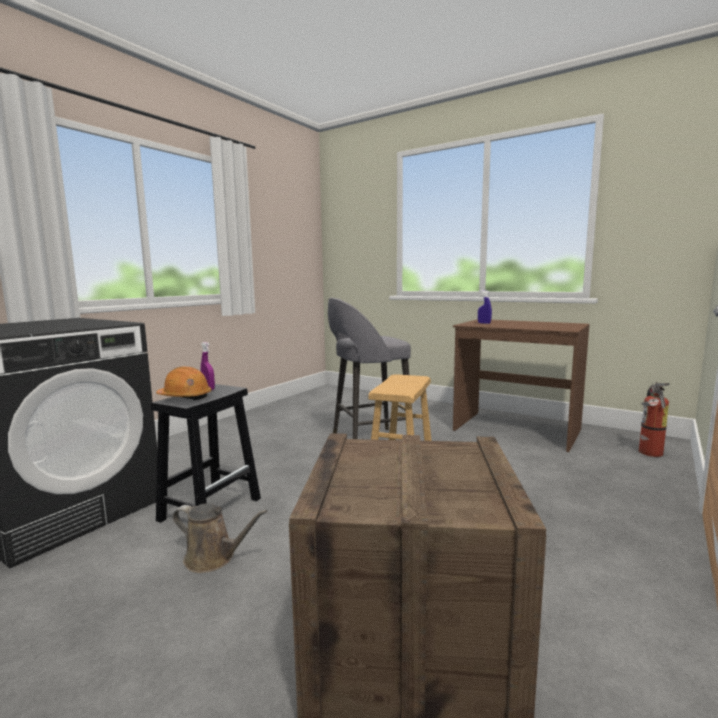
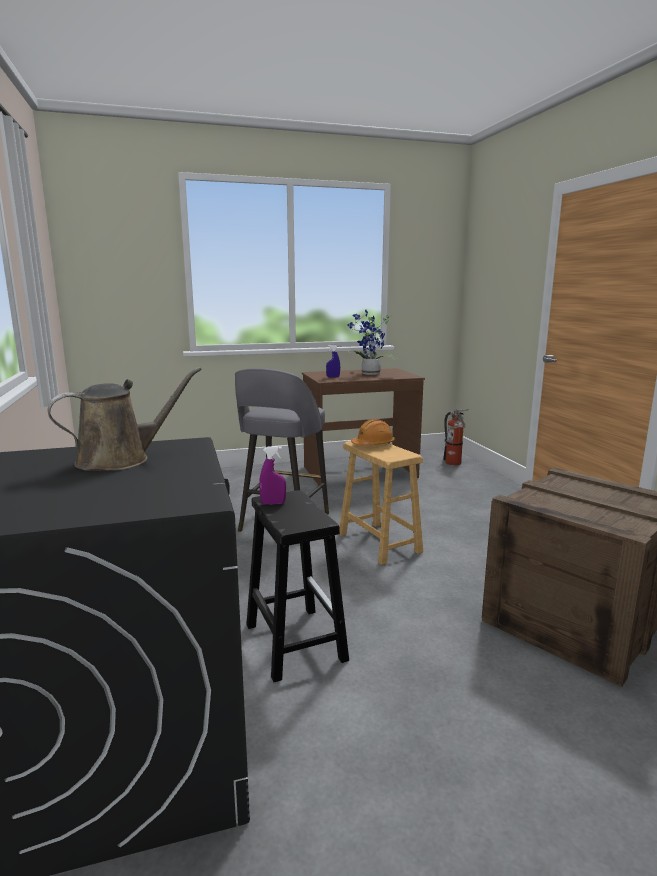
camera: 50 degrees left, 5 degrees up
orange hard hat [156,366,212,400] -> orange hard hat moved to [351,419,395,446]
brown watering can [173,503,268,573] -> brown watering can moved to [48,367,202,471]
none -> potted plant [346,310,398,375]

